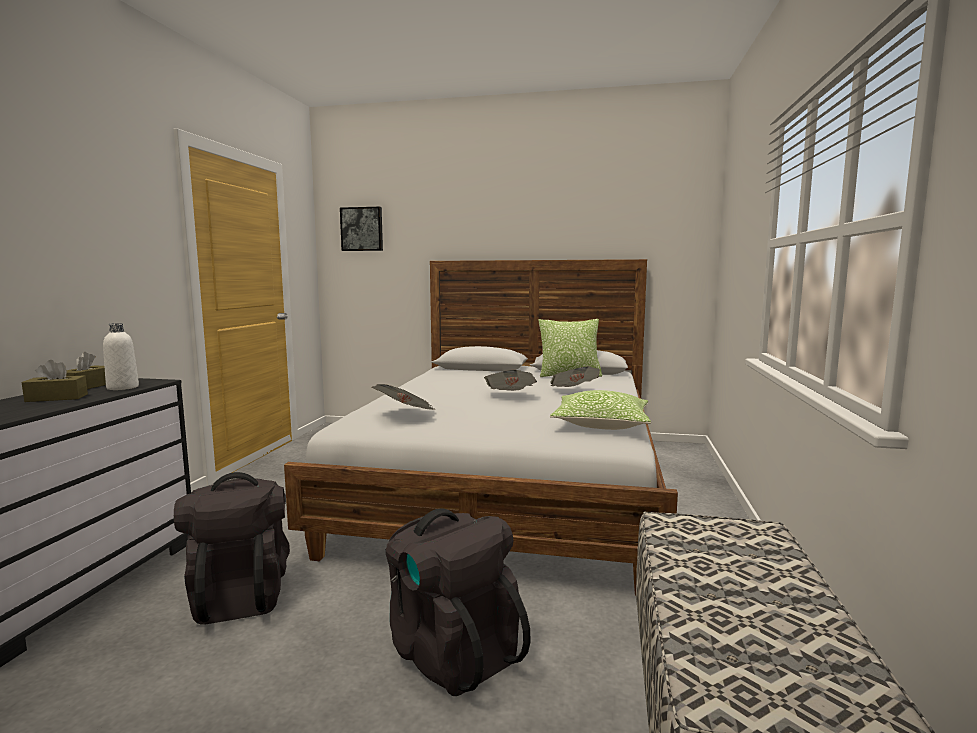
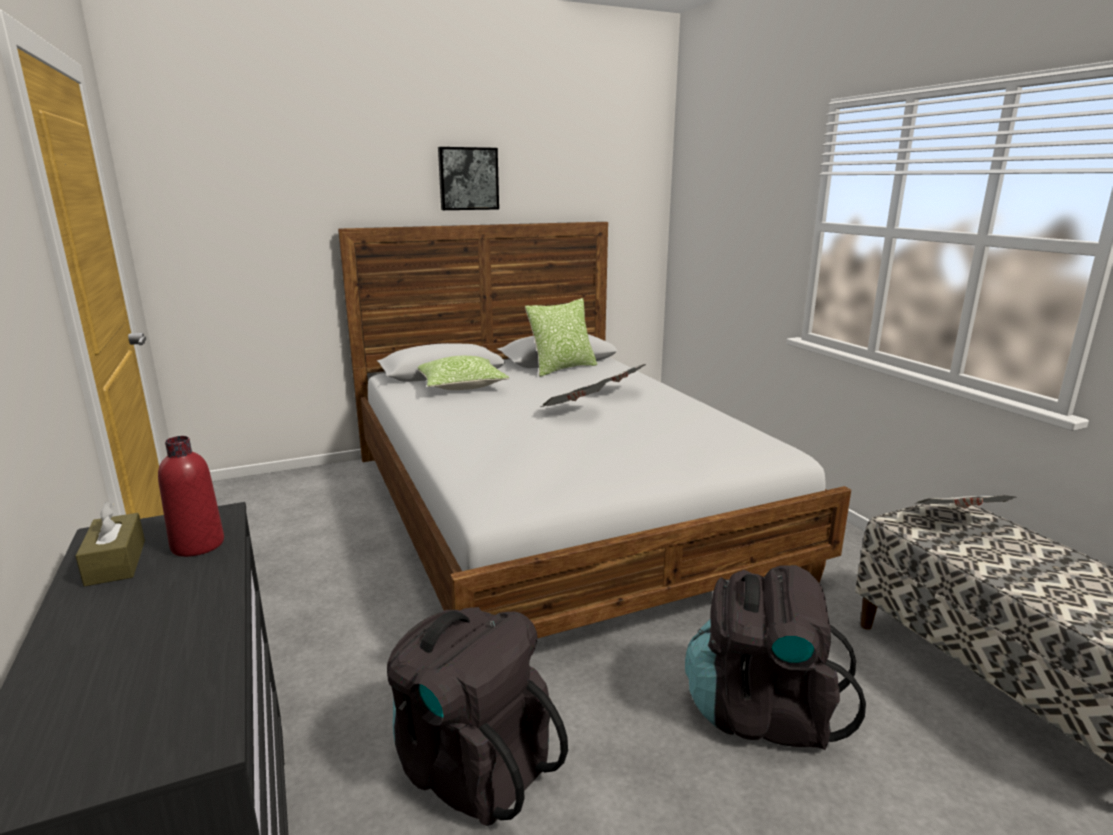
camera: 35 degrees left, 10 degrees up
brown tissue box [22,360,88,402] -> none
white bottle [103,323,139,390] -> red bottle [158,436,224,557]
picture [340,207,383,251] -> picture moved to [438,147,499,210]
newspaper [371,384,434,410] -> newspaper moved to [916,495,1017,509]
pillow [550,390,651,430] -> pillow moved to [418,356,509,390]

